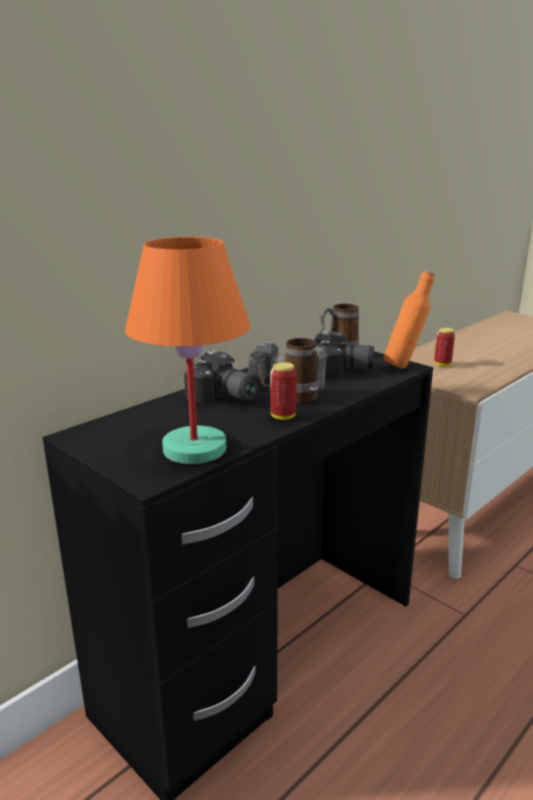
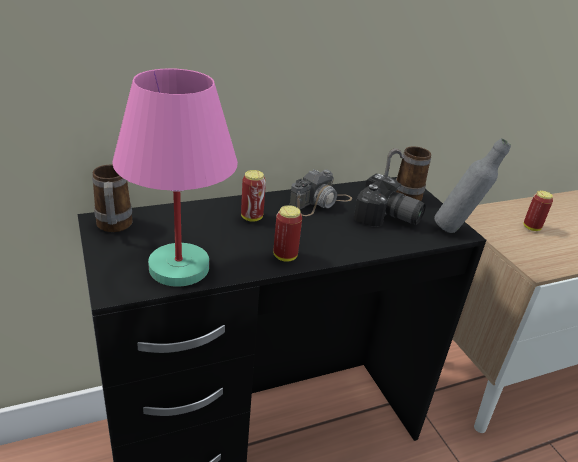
camera: 20 degrees right, 10 degrees up
orange table lamp [125,237,251,464] -> pink table lamp [112,68,238,287]
camera [184,350,260,404] -> can [241,170,266,222]
mug [285,338,326,403] -> mug moved to [92,165,133,232]
orange bottle [384,271,435,369] -> grey bottle [434,138,511,233]

